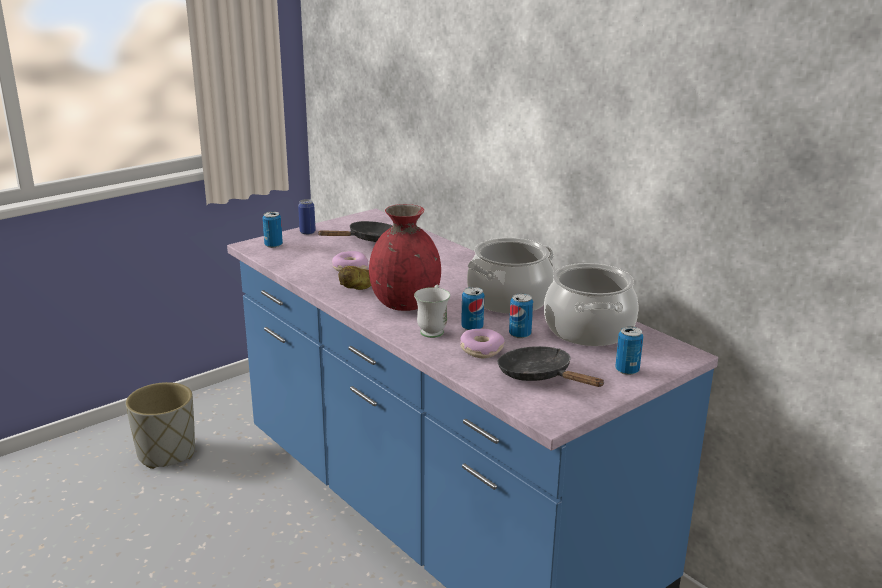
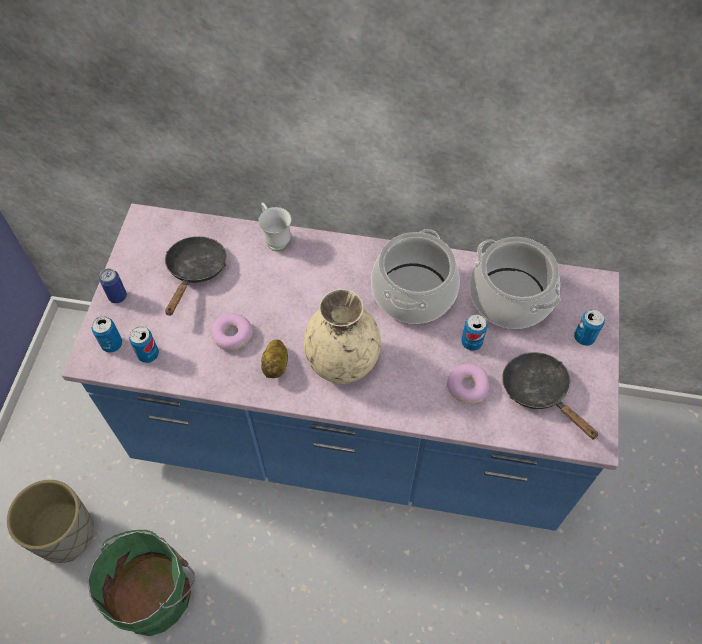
camera: 40 degrees left, 35 degrees up
red vase [369,204,441,311] -> beige vase [303,289,381,384]
white mug [414,284,450,338] -> white mug moved to [258,202,291,251]
can [461,287,484,330] -> can moved to [129,327,159,363]
black frying pan [498,346,605,387] -> black frying pan turned 45 degrees clockwise [502,352,599,440]
none -> green bucket [87,530,195,636]

